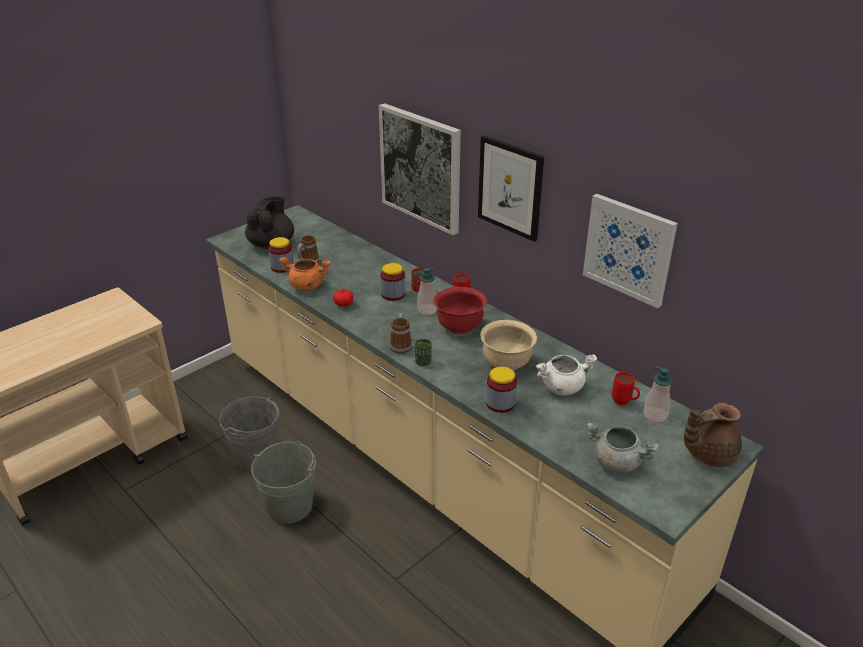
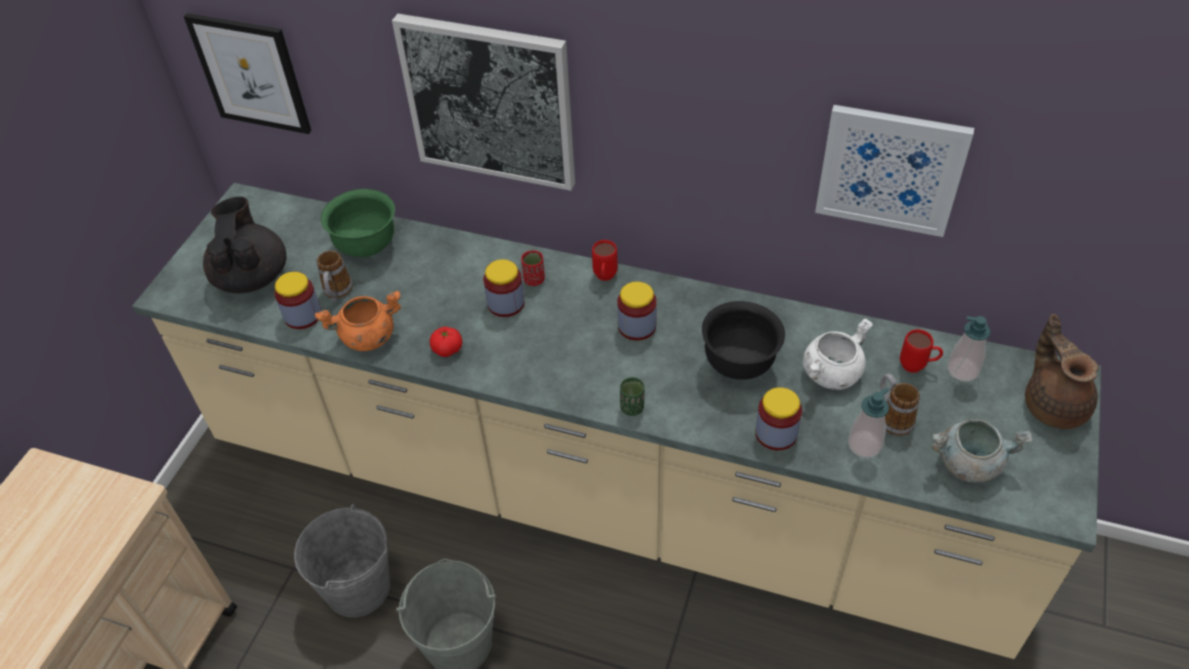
camera: 25 degrees left, 15 degrees up
mug [390,313,412,354] -> mug moved to [880,374,920,436]
soap dispenser [417,268,437,315] -> soap dispenser moved to [848,387,889,458]
red bowl [433,287,487,334] -> jar [617,282,657,341]
picture [478,136,544,242] -> picture moved to [184,13,311,134]
beige bowl [480,320,537,371] -> black bowl [702,301,785,380]
brown teapot [684,403,742,467] -> brown teapot turned 120 degrees clockwise [1025,314,1099,429]
none -> green bowl [321,189,395,258]

